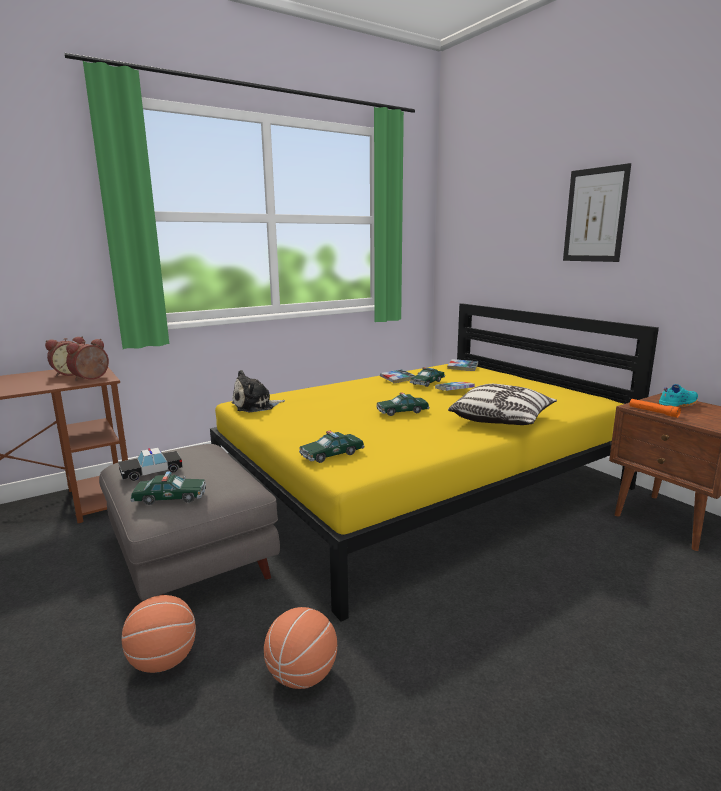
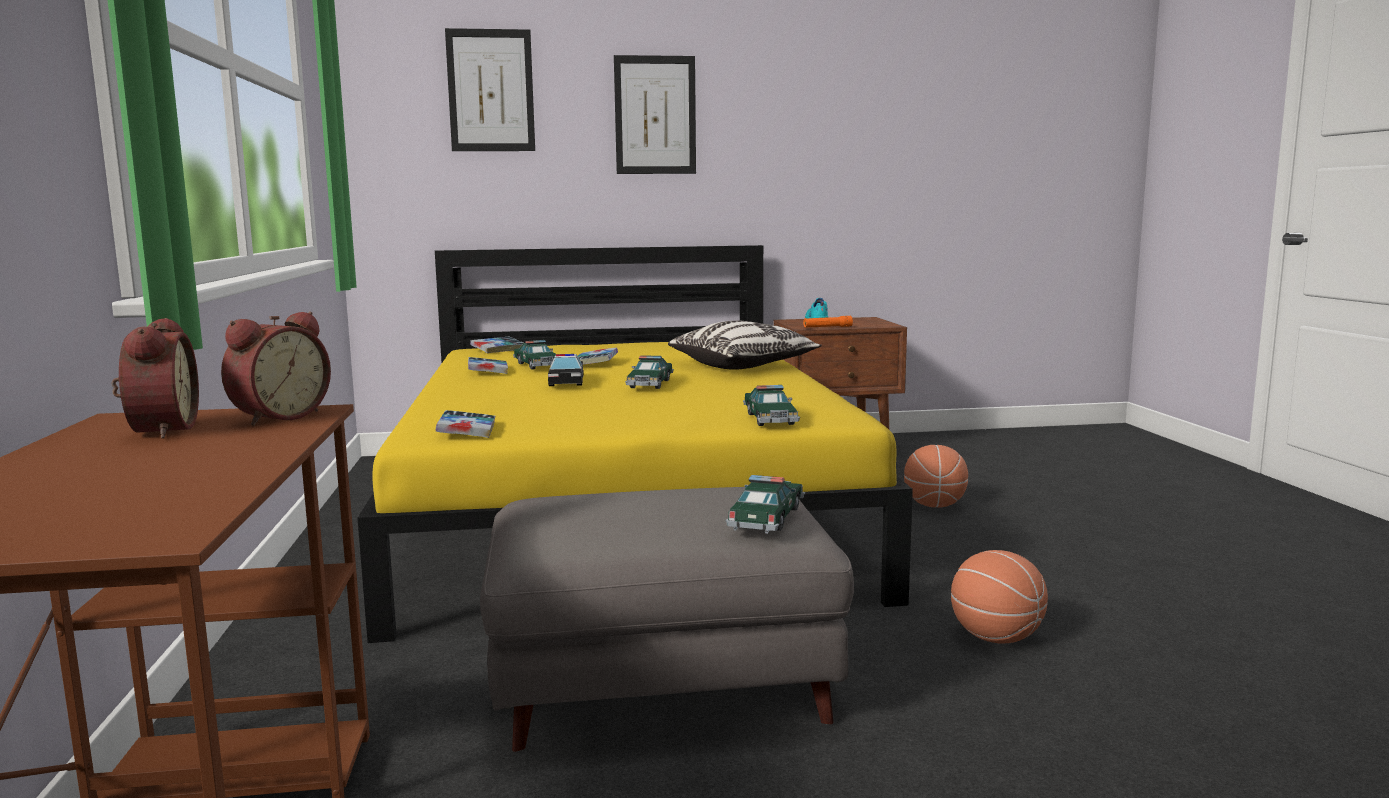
camera: 65 degrees left, 5 degrees down
alarm clock [66,339,109,381] -> alarm clock turned 120 degrees counterclockwise [221,311,331,426]
toy car [118,448,183,481] -> toy car moved to [548,354,584,386]
basketball [122,595,196,673] -> basketball moved to [904,445,968,508]
plush toy [232,370,285,412] -> book [436,410,495,438]
none -> picture [445,28,535,151]

